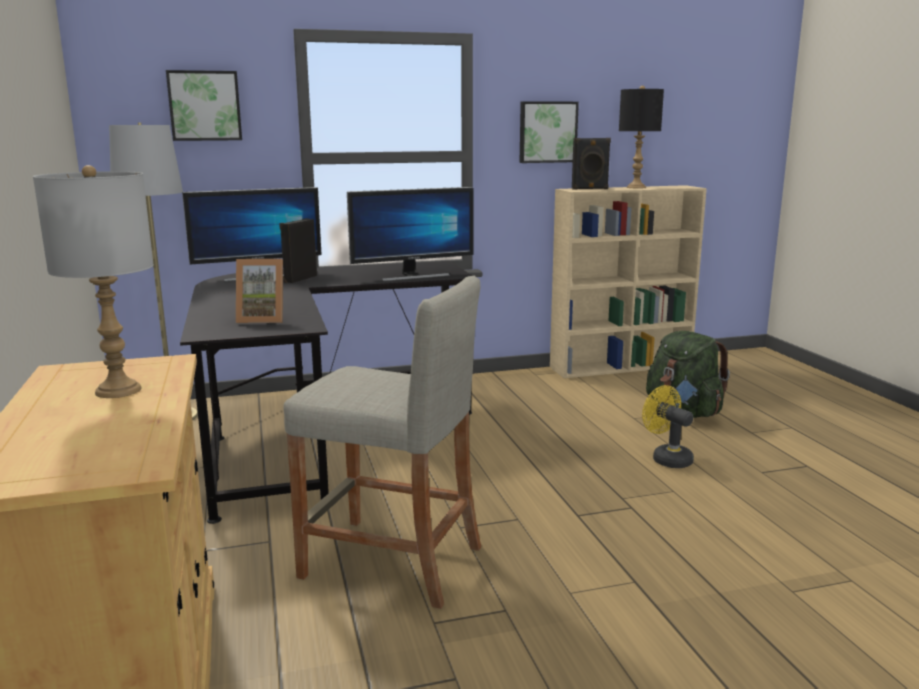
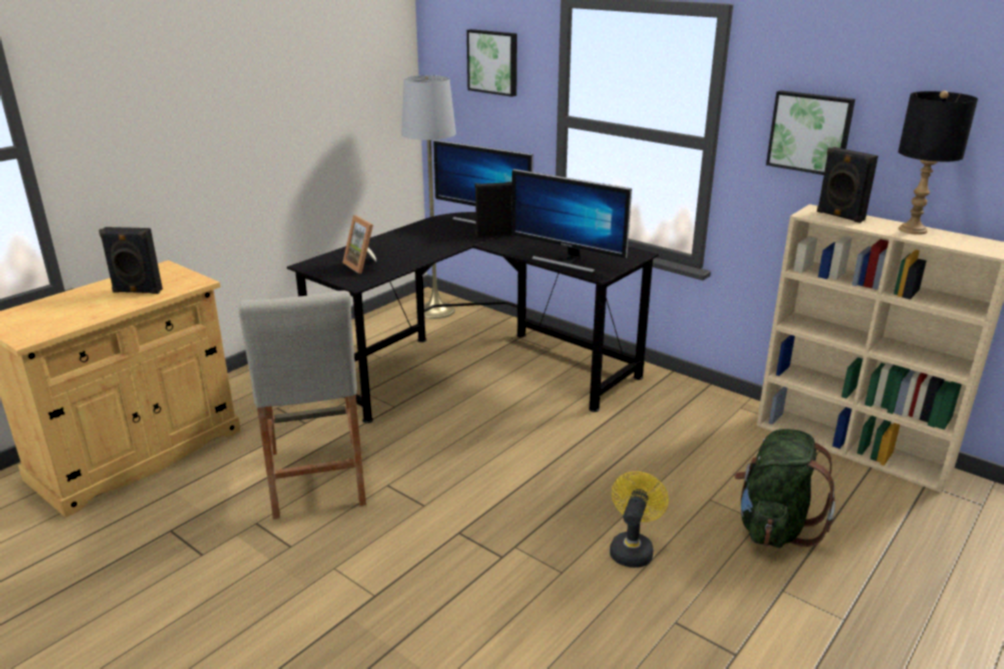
camera: 55 degrees right, 10 degrees up
grey table lamp [33,165,154,398] -> black speaker [99,227,163,294]

